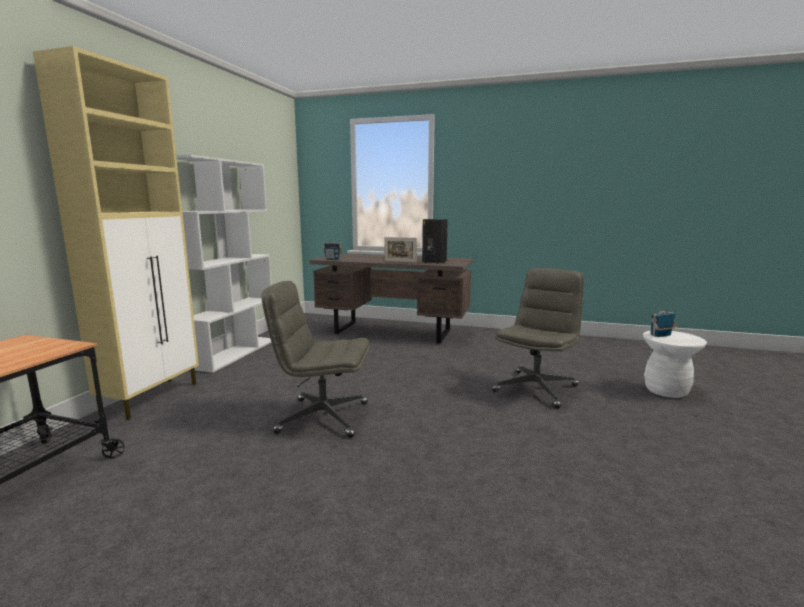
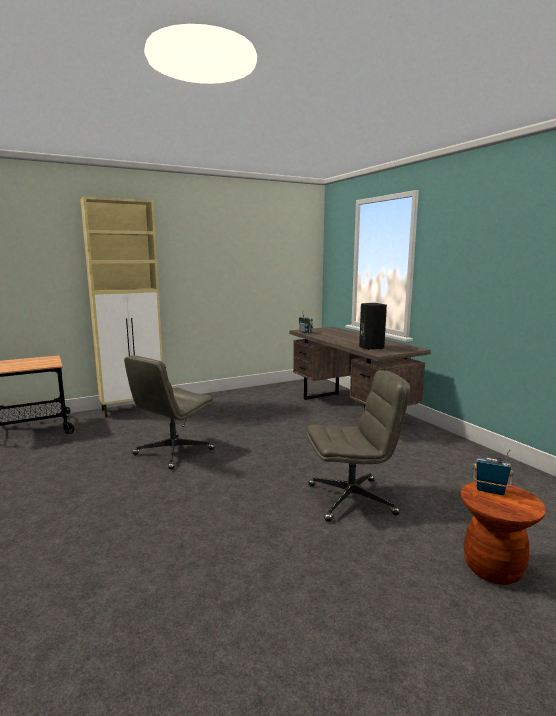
camera: 45 degrees right, 0 degrees up
white bookcase [176,154,272,373] -> none
grey office chair [261,281,370,438] -> grey office chair turned 105 degrees counterclockwise [124,355,215,470]
picture frame [384,237,417,262] -> none
white stool [643,331,707,398] -> brown stool [461,482,546,585]

